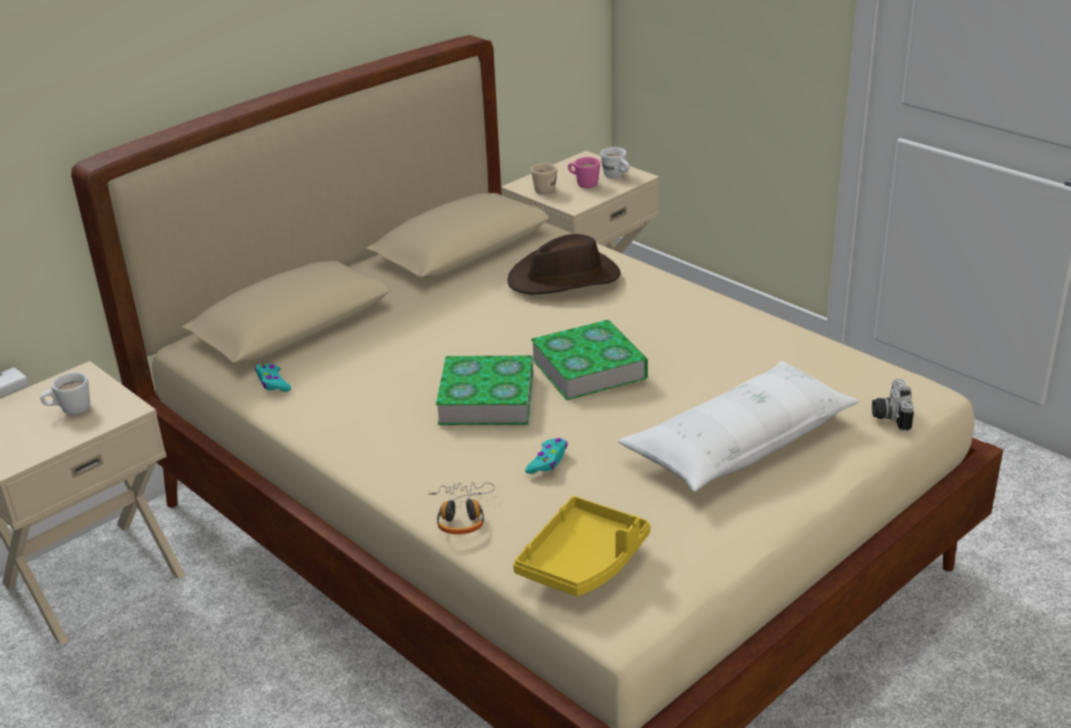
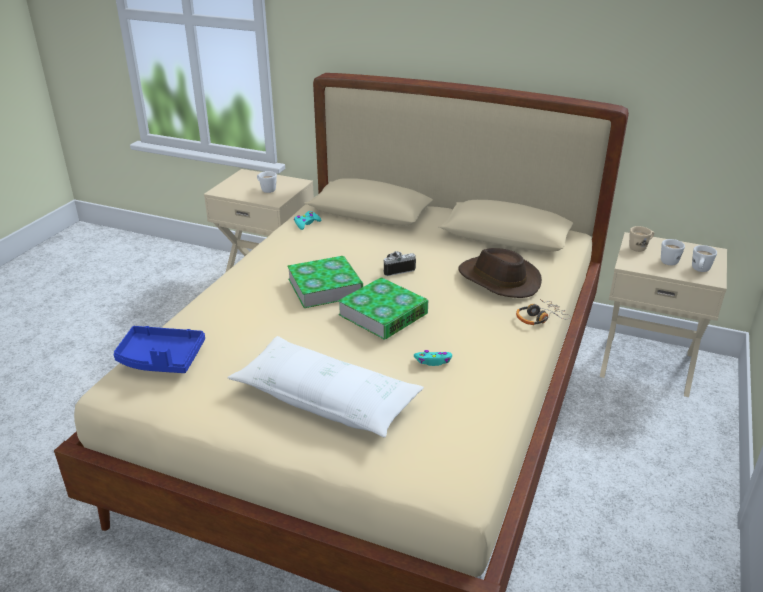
camera: 65 degrees right, 0 degrees up
headphones [428,482,495,534] -> headphones moved to [516,299,571,325]
yellow tray [513,496,651,596] -> blue tray [113,326,205,373]
turquoise game controller [525,438,567,474] -> turquoise game controller moved to [414,350,452,366]
pink mug [568,157,600,188] -> white mug [661,239,685,265]
camera [872,379,914,431] -> camera moved to [383,251,416,276]

